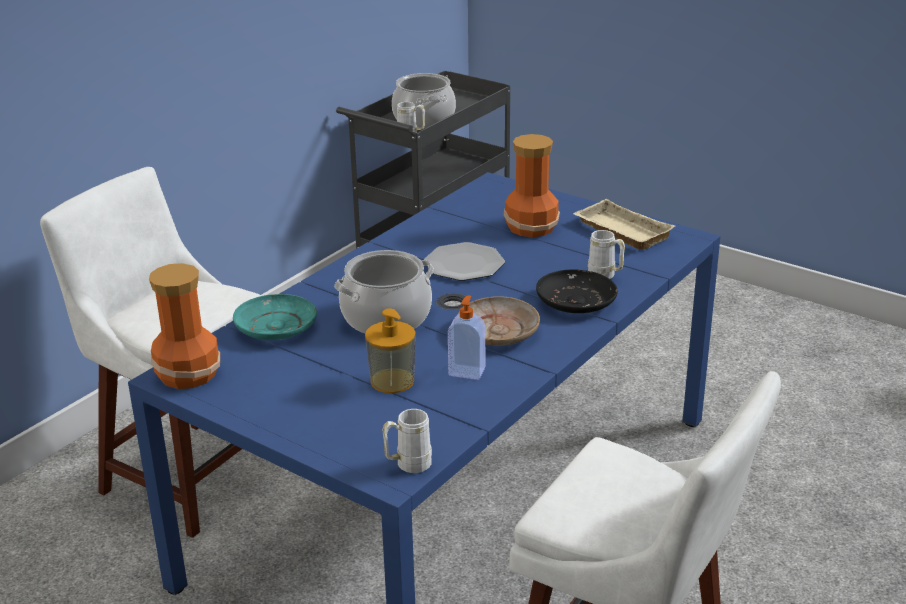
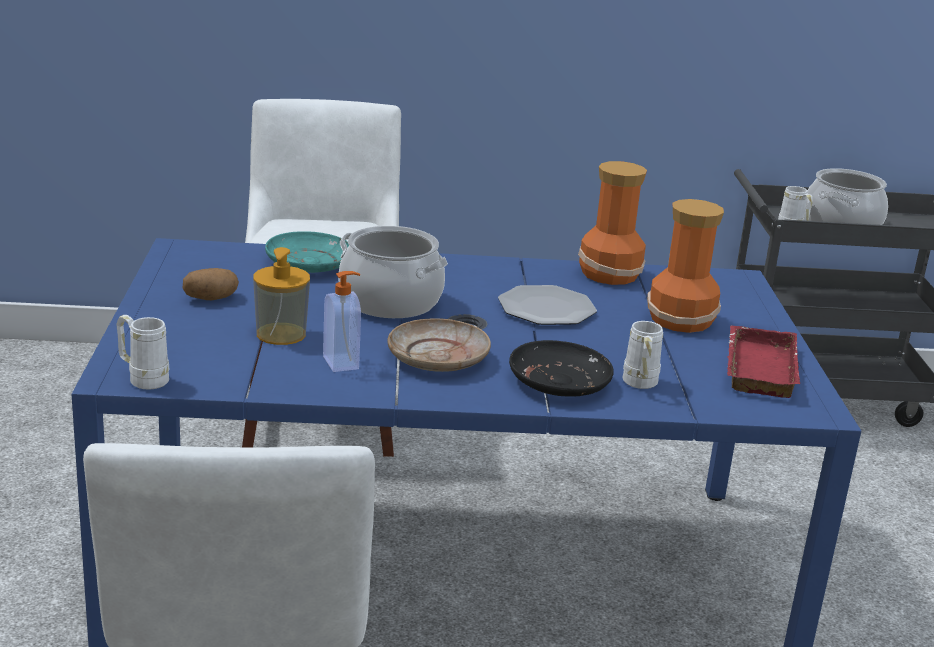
camera: 50 degrees right, 5 degrees down
vase [149,263,220,389] -> vase moved to [578,161,647,285]
beige tray [573,199,675,250] -> red tray [727,325,800,398]
none -> potato [183,268,239,300]

